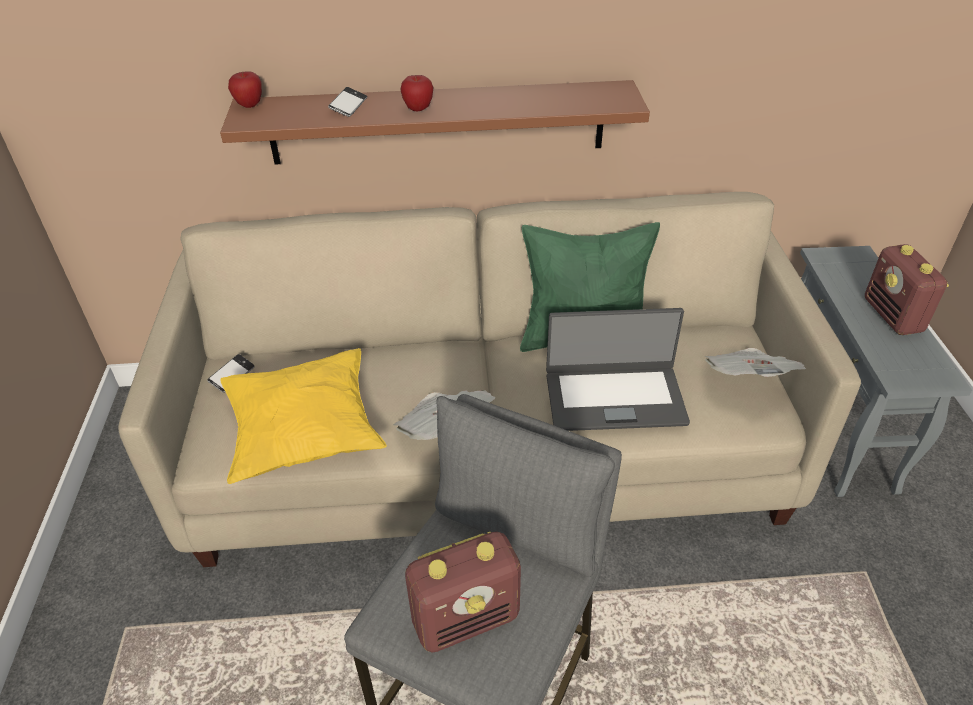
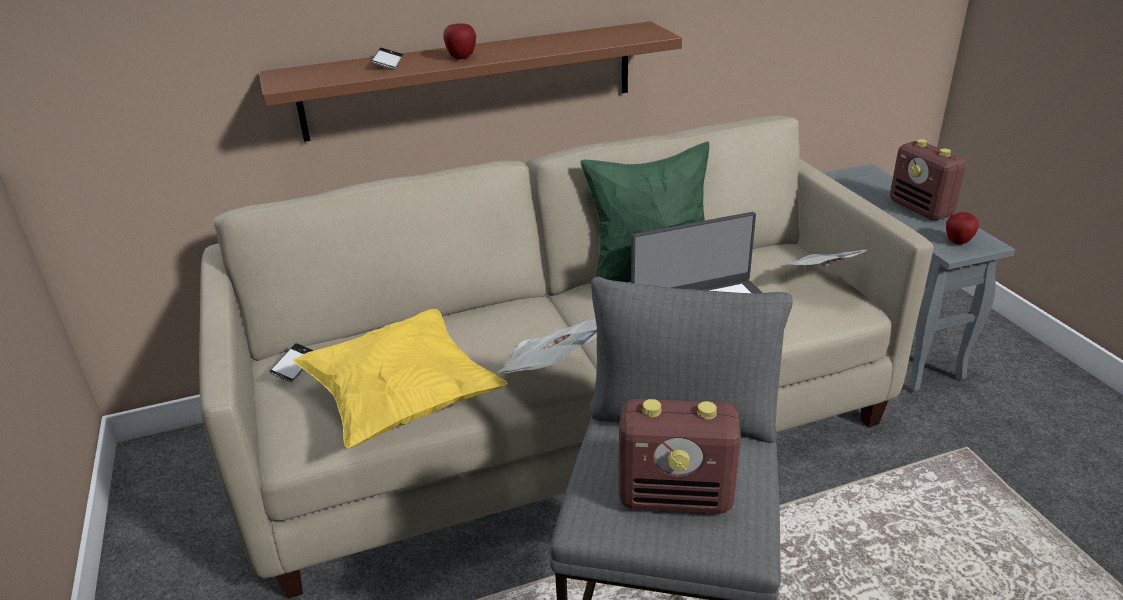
camera: 15 degrees left, 10 degrees down
apple [228,71,262,108] -> apple moved to [946,212,979,245]
radio [405,532,521,652] -> radio turned 45 degrees clockwise [619,399,741,514]

